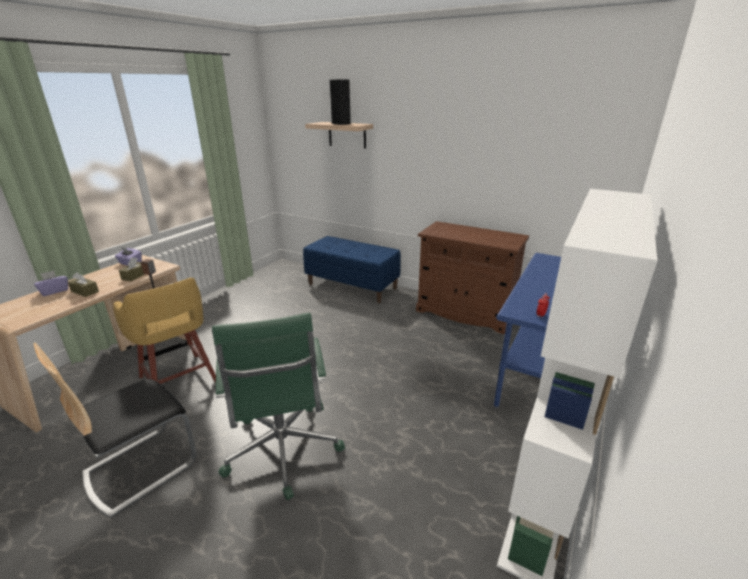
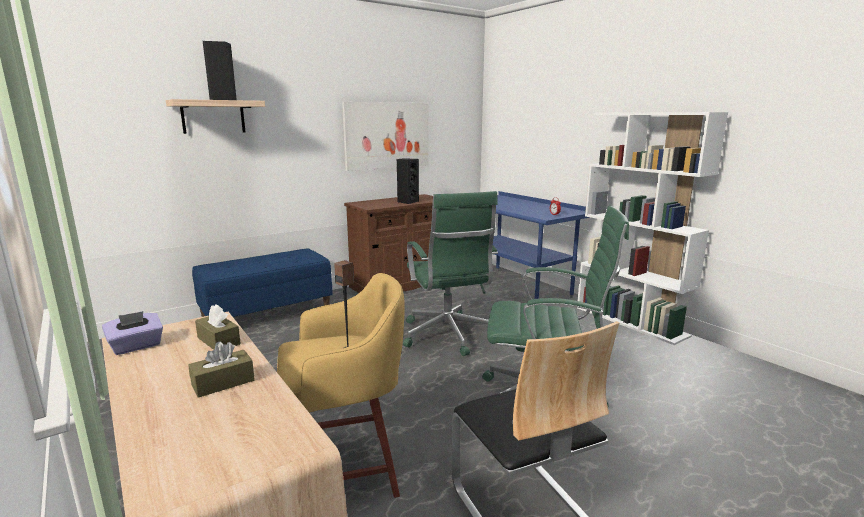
camera: 65 degrees left, 10 degrees down
purple tissue box [34,270,68,296] -> none
none -> picture [342,102,429,171]
none -> black speaker [396,158,419,204]
none -> green office chair [403,191,498,356]

